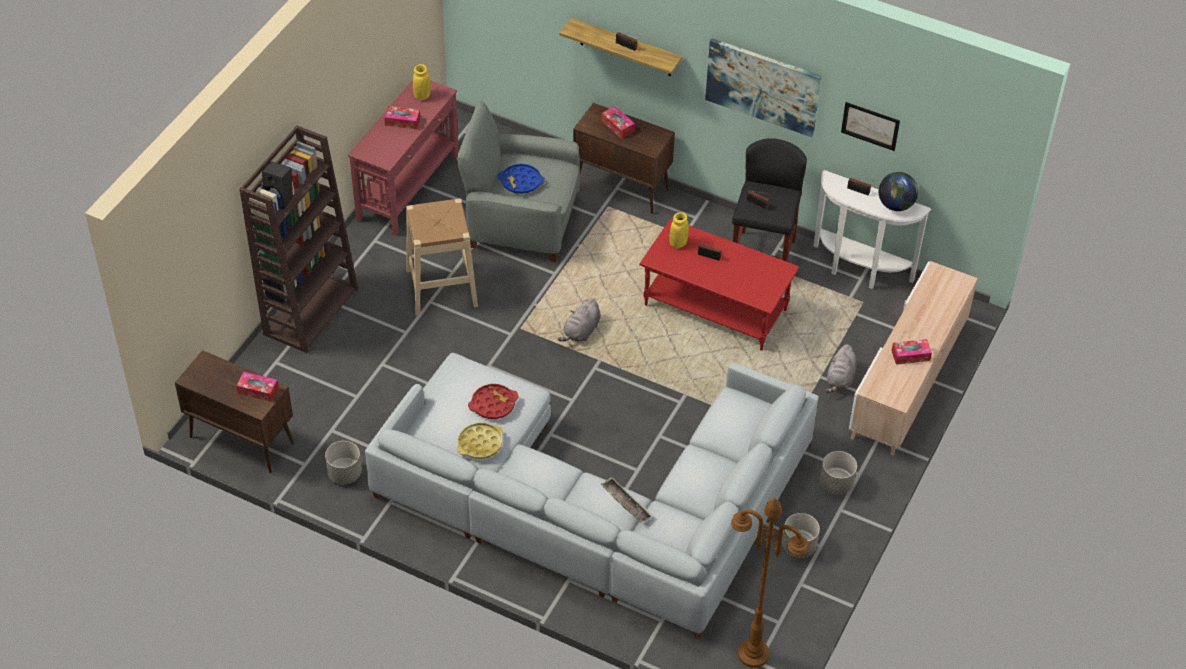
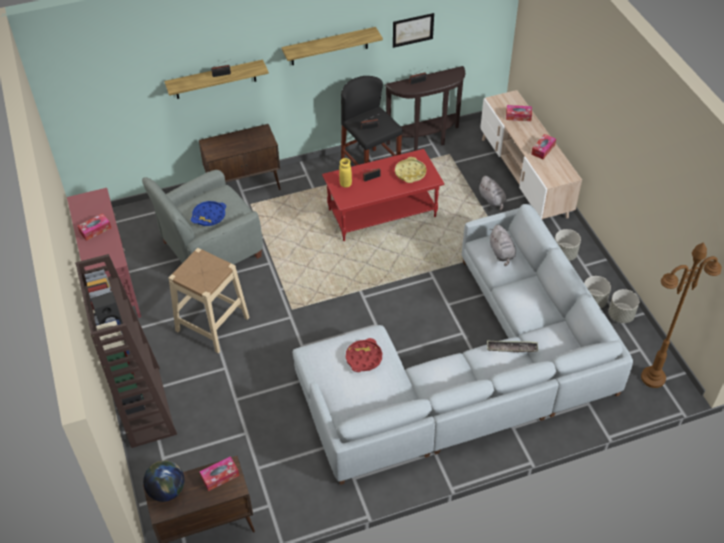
camera: 45 degrees left, 0 degrees up
grey planter [325,441,362,484] -> grey planter moved to [608,289,639,323]
yellow vase [413,64,431,100] -> none
yellow tray [457,422,503,459] -> yellow tray moved to [395,157,426,183]
grey plush toy [558,299,601,341] -> grey plush toy moved to [489,224,516,266]
tissue box [602,106,635,139] -> tissue box moved to [506,105,532,121]
picture [705,38,821,137] -> shelf [282,27,383,65]
white console table [813,170,931,289] -> brown console table [385,66,465,151]
globe [879,172,918,211] -> globe moved to [143,460,185,502]

